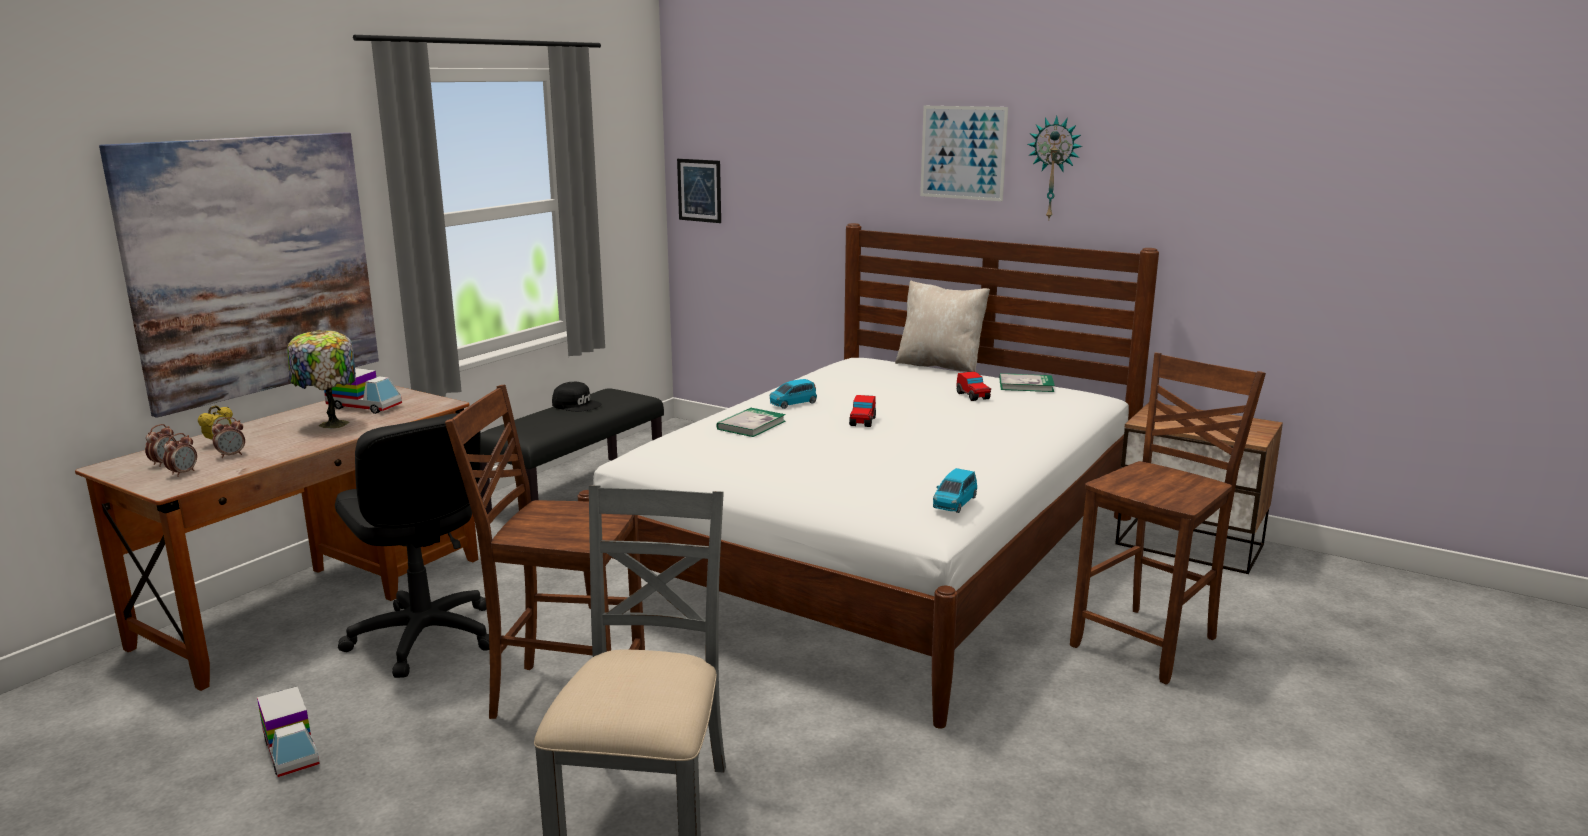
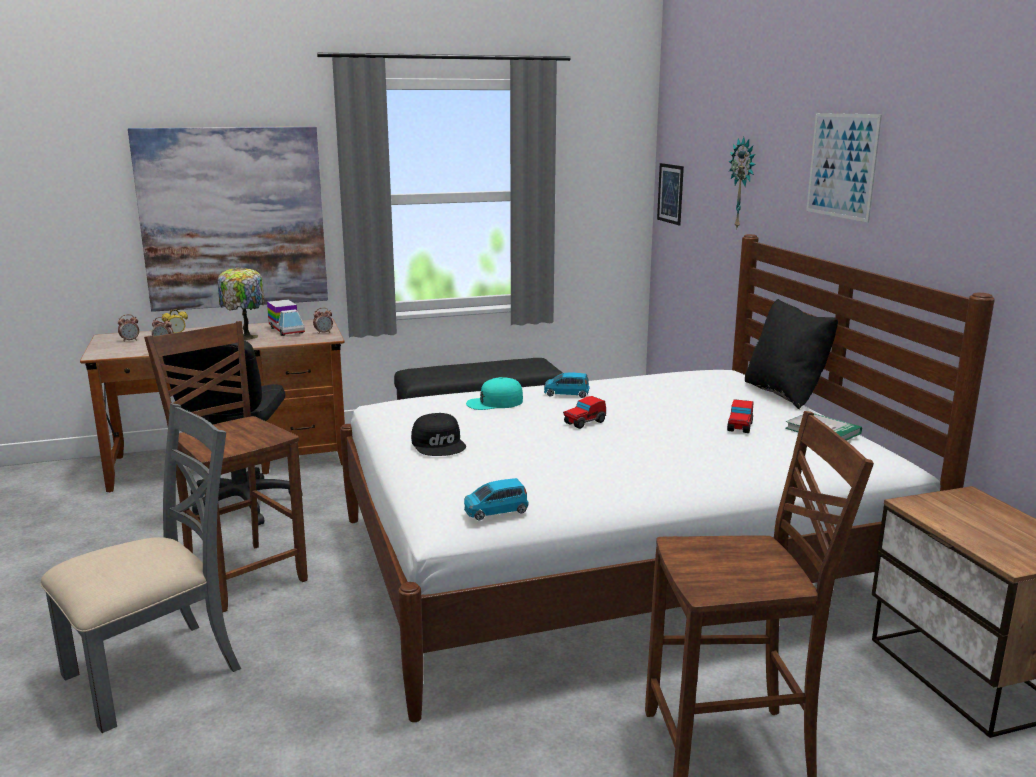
camera: 40 degrees right, 0 degrees up
alarm clock [163,433,197,477] -> alarm clock moved to [313,308,333,334]
toy truck [257,686,320,777] -> none
black cap [552,382,602,412] -> black cap moved to [411,413,466,456]
book [716,408,786,437] -> turquoise cap [466,377,523,410]
beige pillow [895,280,990,372] -> black pillow [745,299,838,409]
wall clock [1027,116,1083,219] -> wall clock moved to [729,137,755,230]

